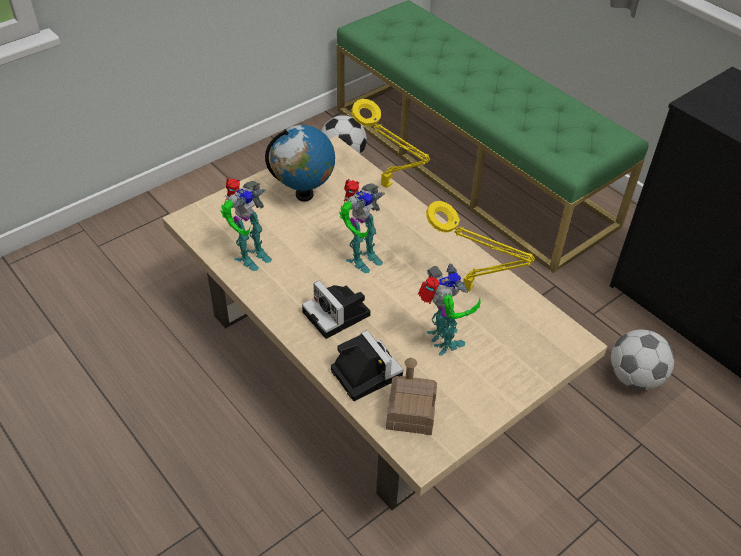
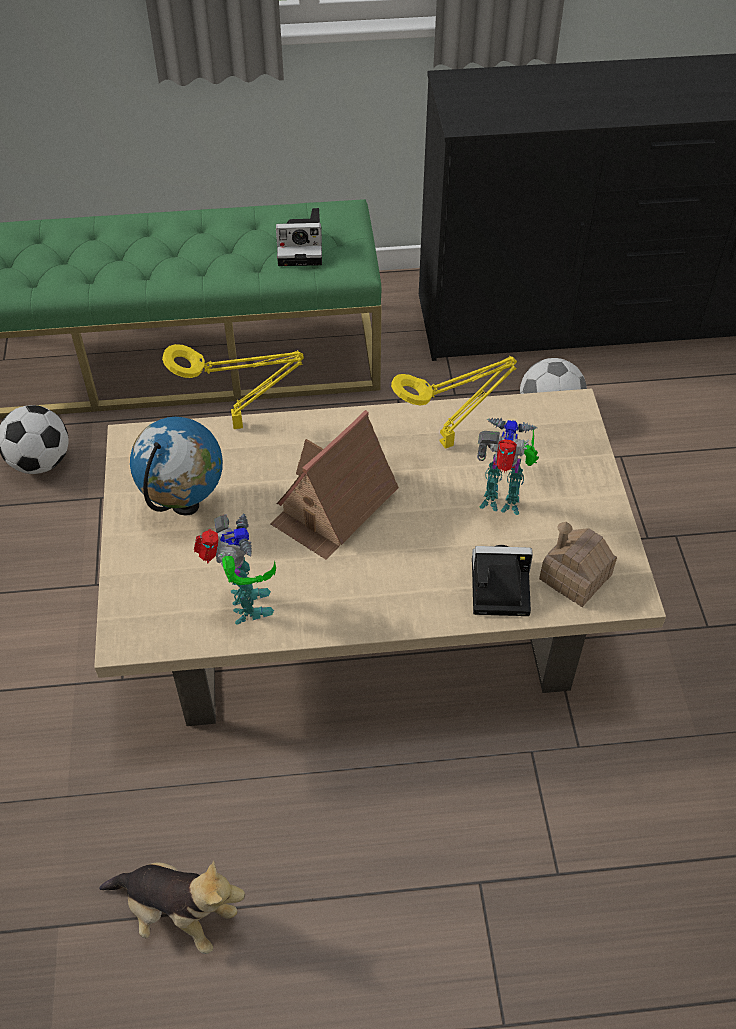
camera: 55 degrees left, 5 degrees up
camera [302,280,371,339] -> camera moved to [276,208,322,266]
toy robot [339,179,385,273] -> toy house [270,410,399,560]
none -> plush toy [99,860,245,954]

